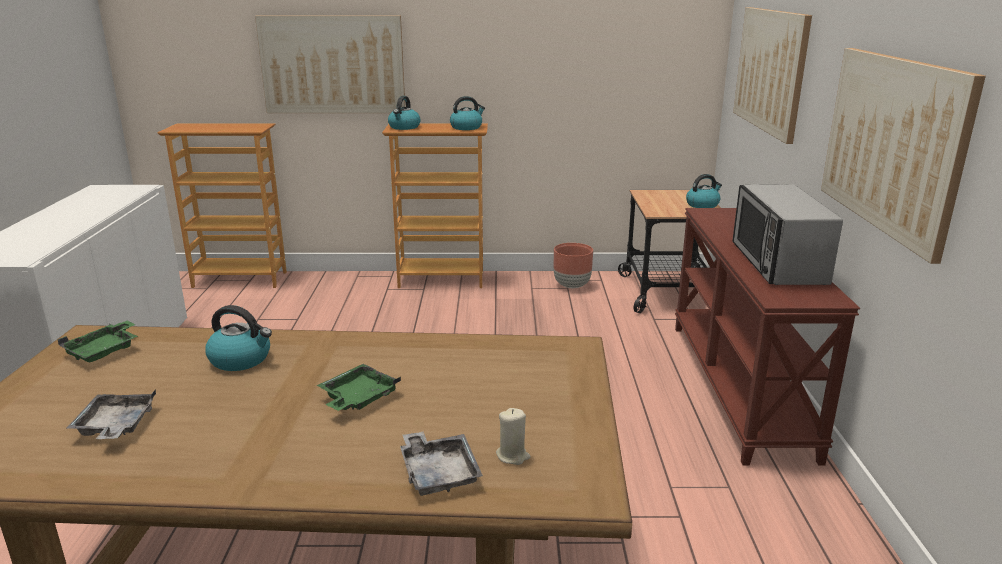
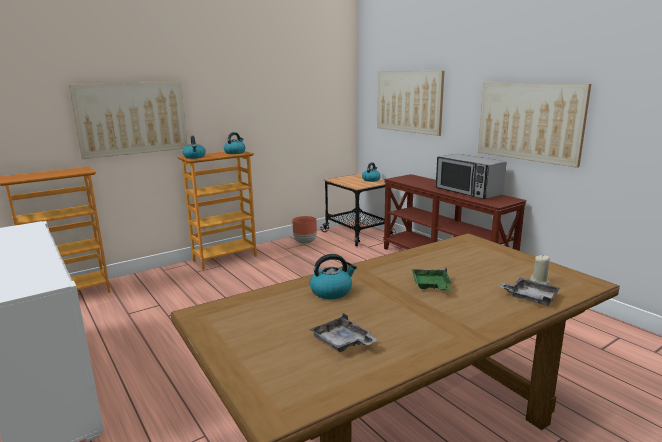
camera: 35 degrees left, 5 degrees down
green tray [58,321,138,362] -> none

